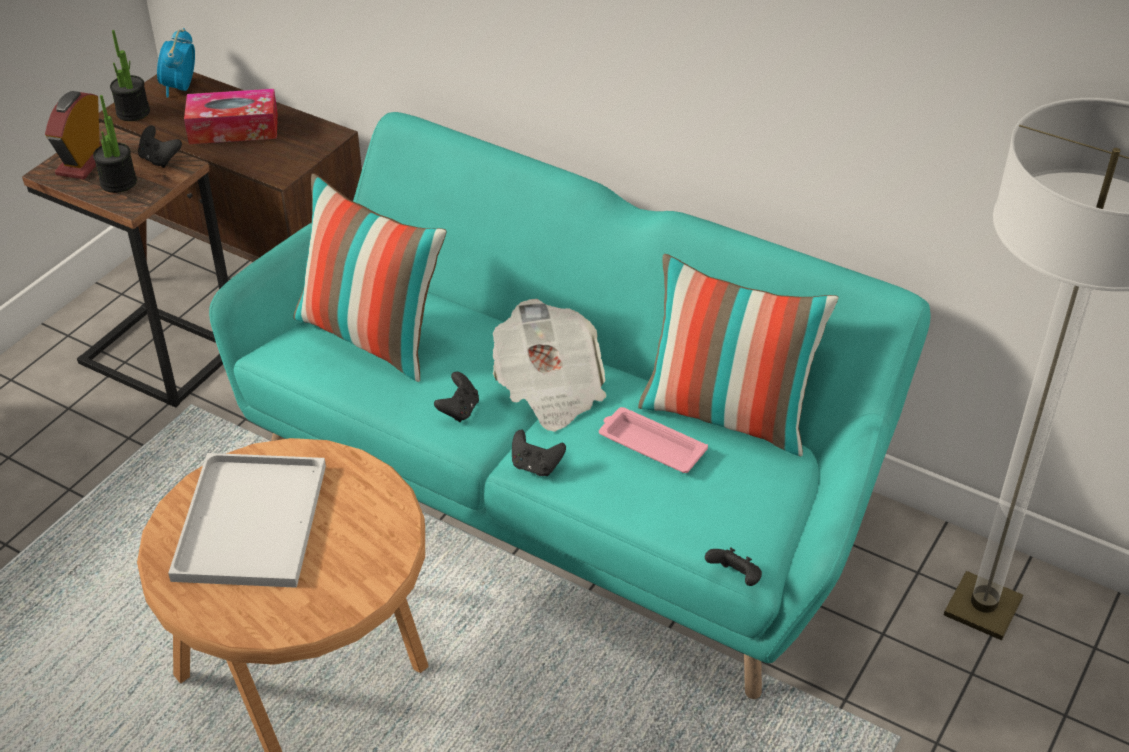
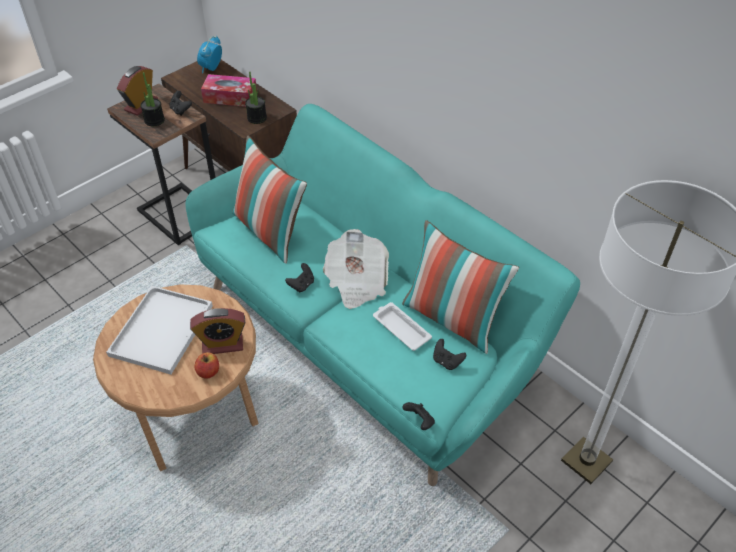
camera: 15 degrees right, 5 degrees up
potted plant [110,30,150,121] -> potted plant moved to [245,72,267,124]
black game controller [512,429,566,476] -> black game controller moved to [433,339,466,370]
pink tray [599,407,708,473] -> white tray [373,302,432,351]
none -> alarm clock [190,308,245,354]
none -> apple [194,352,219,379]

